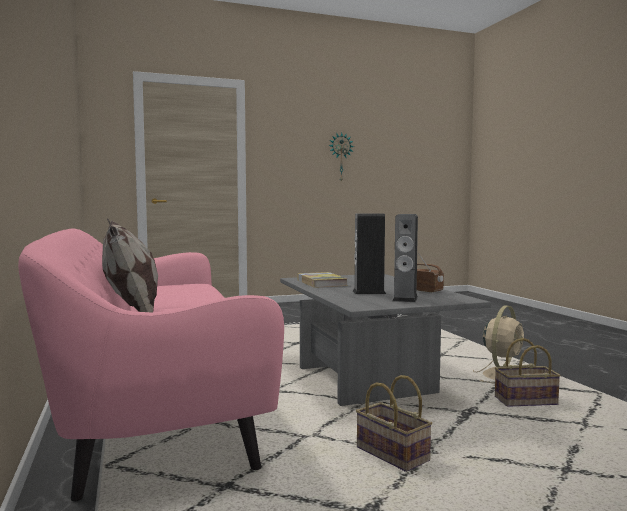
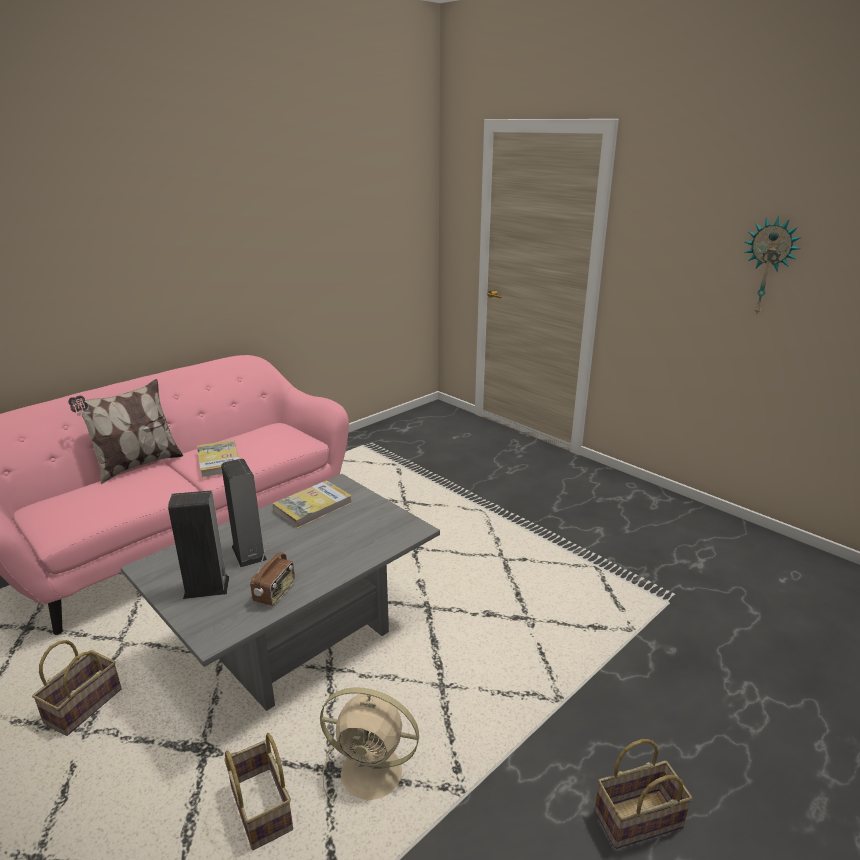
camera: 65 degrees right, 20 degrees up
none -> book [197,440,239,478]
none -> basket [595,739,693,849]

